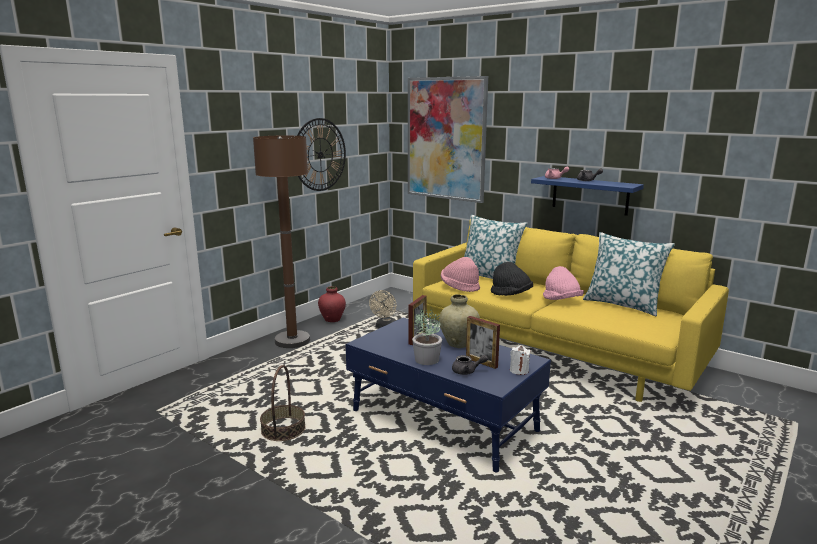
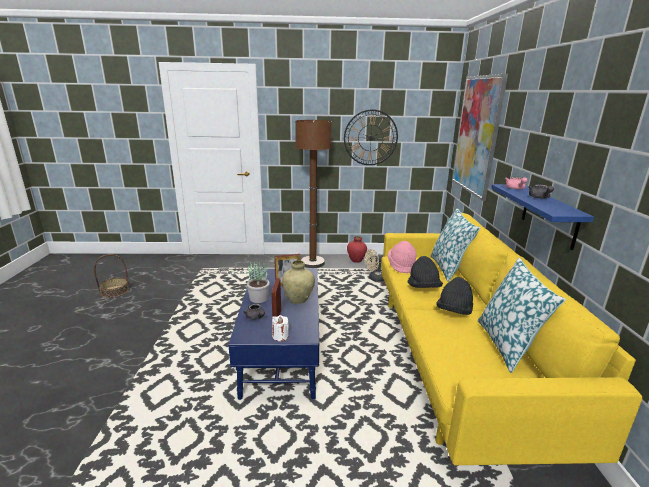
camera: 50 degrees right, 5 degrees up
basket [260,365,306,441] -> basket moved to [94,254,129,298]
pink hat [543,266,584,300] -> black hat [436,277,473,315]

